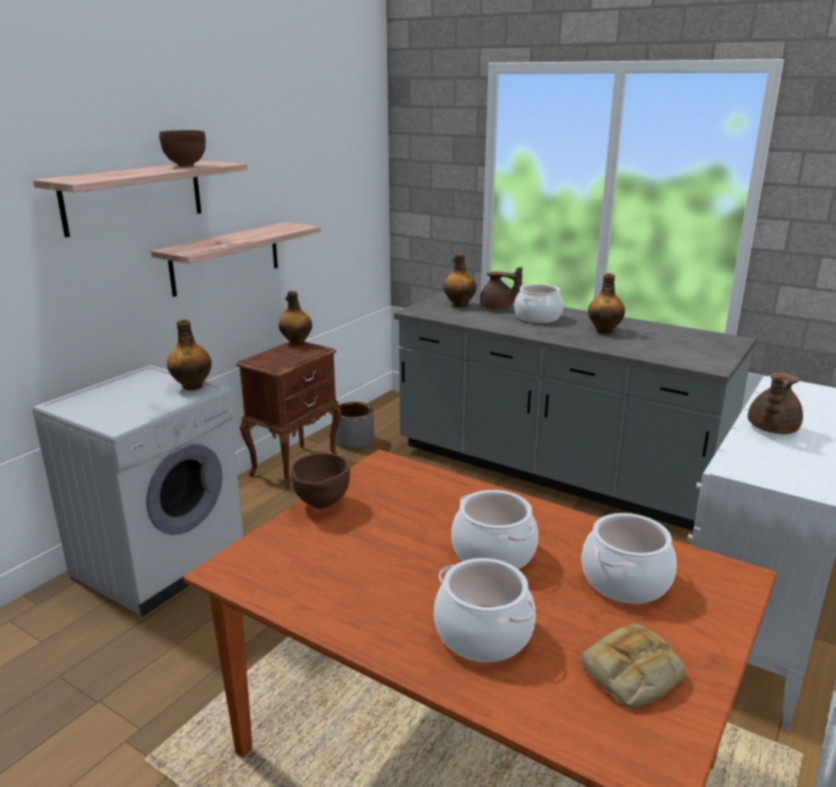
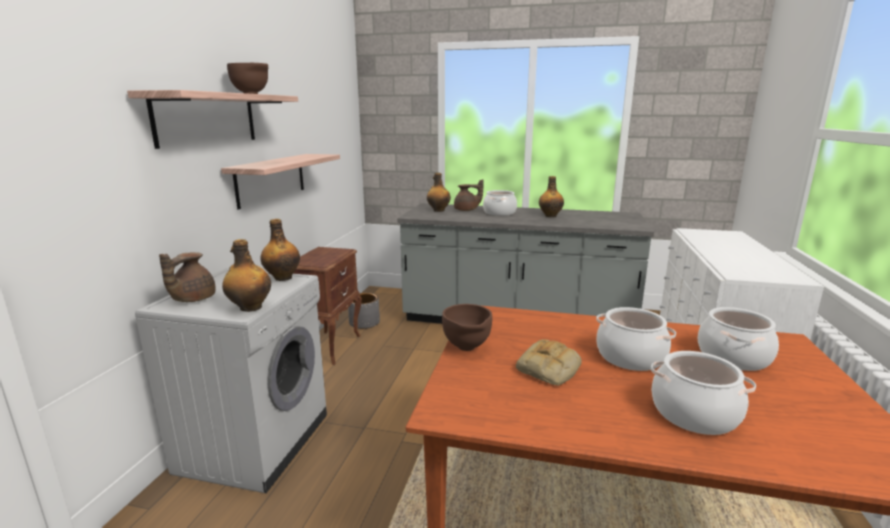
camera: 20 degrees left, 5 degrees down
bottle [279,291,312,345] -> bottle moved to [222,239,271,312]
bread [581,624,686,709] -> bread moved to [516,339,582,386]
brown teapot [748,373,803,434] -> brown teapot moved to [159,252,216,302]

